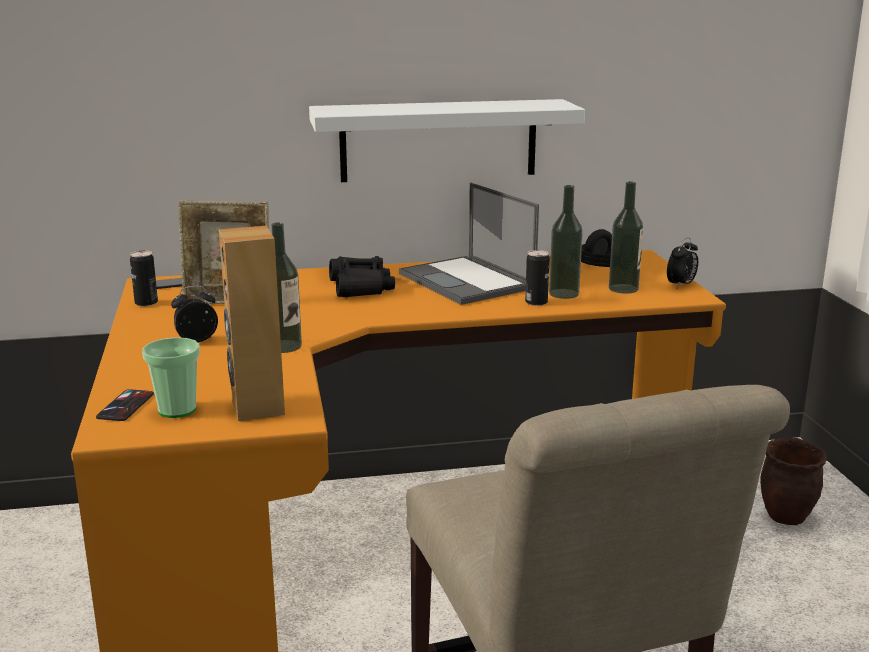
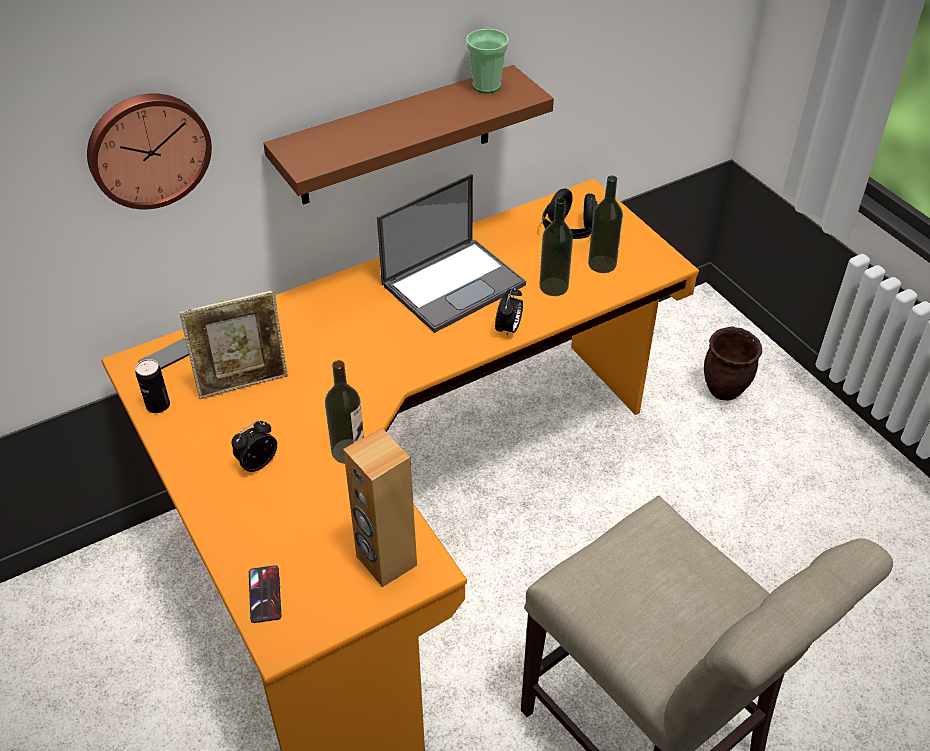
camera: 20 degrees left, 25 degrees up
cup [142,337,200,418] -> cup moved to [466,29,509,94]
white shelf [309,99,585,182] -> brown shelf [263,65,554,205]
black binoculars [329,256,395,297] -> none
laptop [399,183,539,305] -> laptop turned 75 degrees counterclockwise [377,174,526,333]
can [525,250,550,306] -> none
alarm clock [667,237,698,289] -> alarm clock moved to [495,287,523,338]
none -> wall clock [87,93,212,209]

